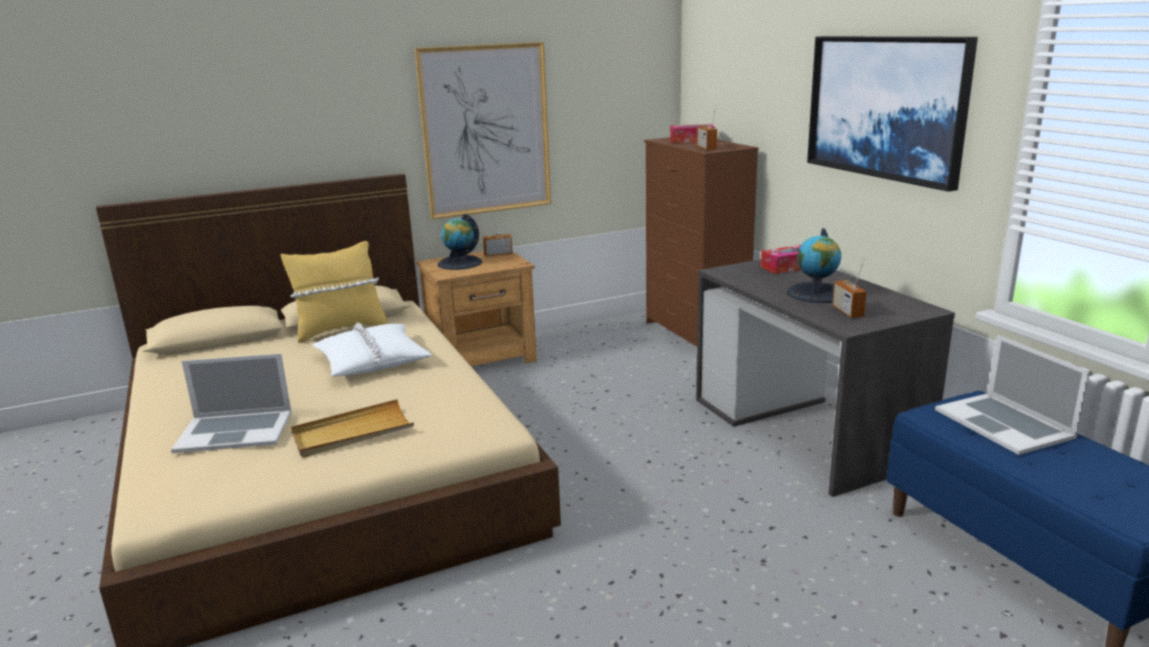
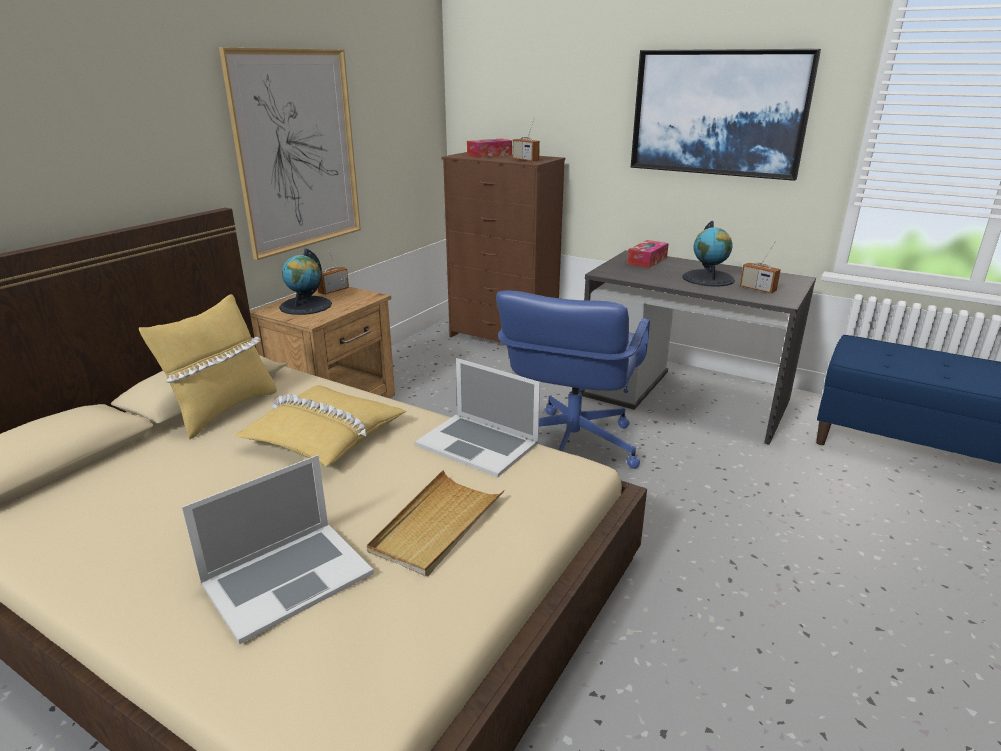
camera: 35 degrees left, 5 degrees up
white pillow [312,322,432,376] -> yellow pillow [236,385,406,467]
laptop [935,335,1090,455] -> laptop moved to [415,358,540,477]
none -> blue office chair [496,290,650,469]

